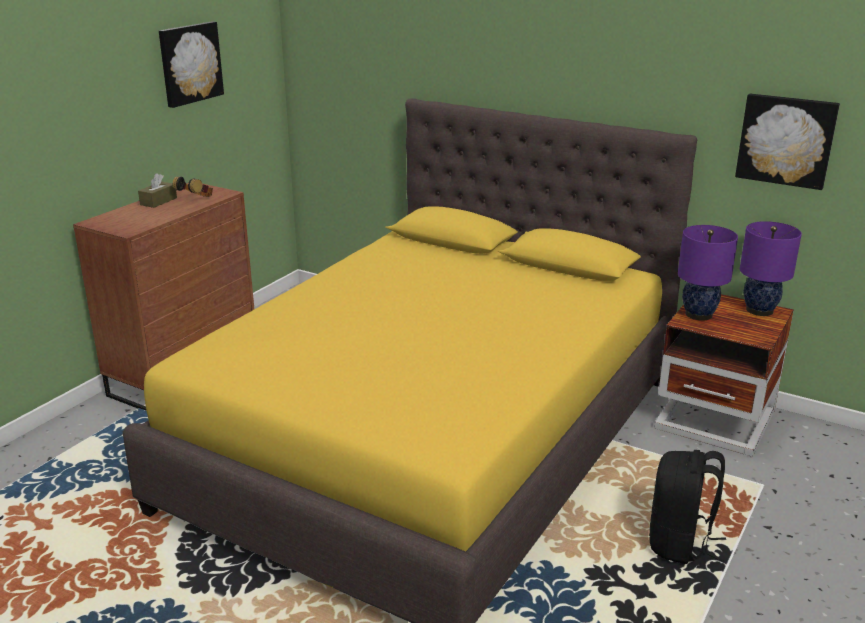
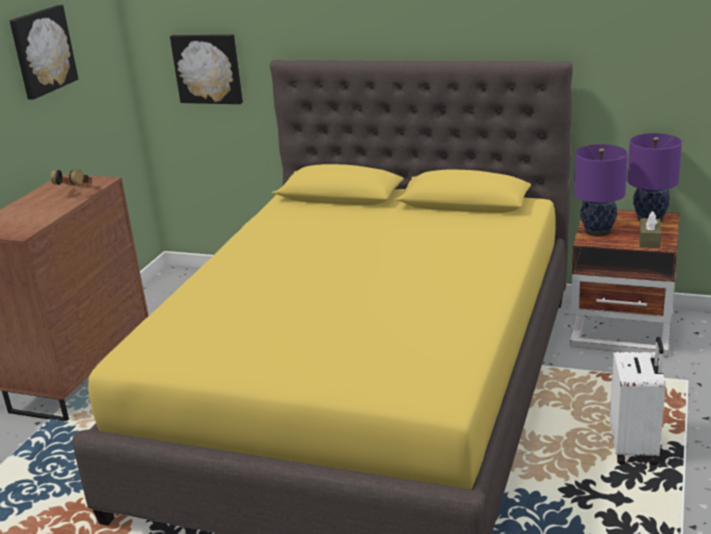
camera: 10 degrees left, 0 degrees up
brown tissue box [138,173,177,208] -> brown tissue box moved to [639,211,661,248]
black backpack [649,450,726,564] -> white suitcase [610,337,666,465]
picture [735,94,840,190] -> picture moved to [170,35,243,104]

